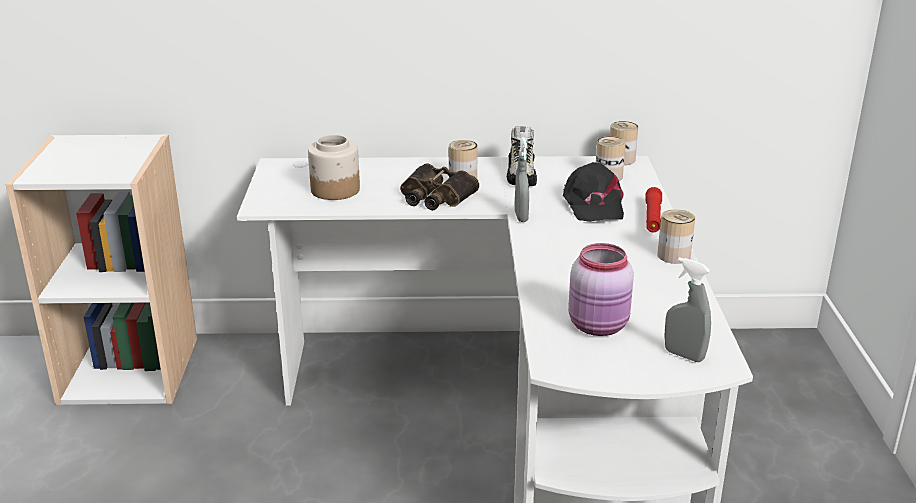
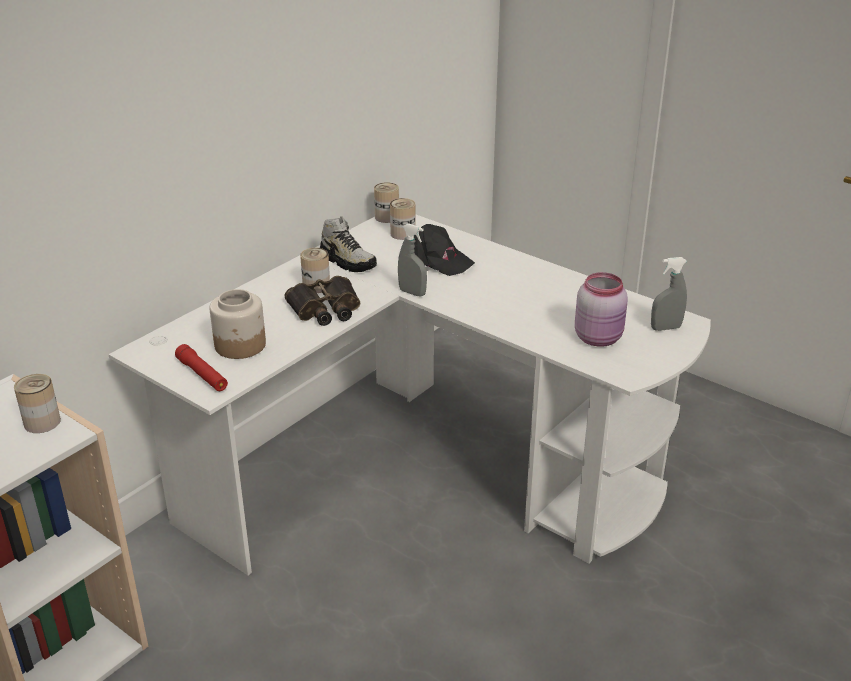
camera: 50 degrees left, 5 degrees up
red flashlight [645,187,662,232] -> red flashlight moved to [175,344,228,391]
can [657,209,695,264] -> can moved to [14,374,61,433]

